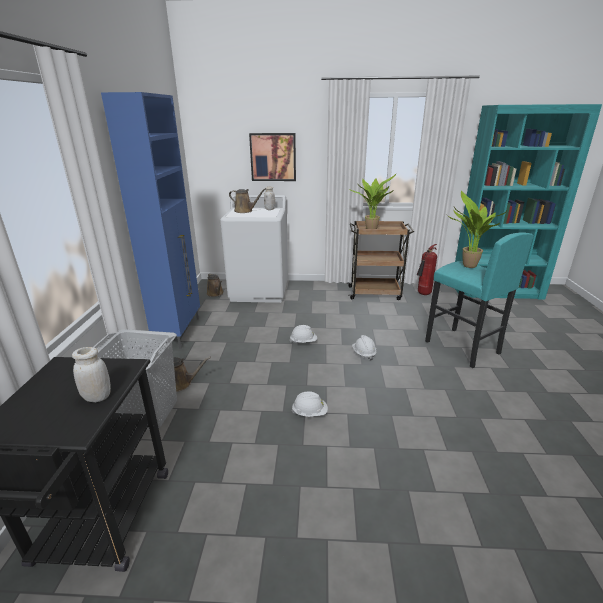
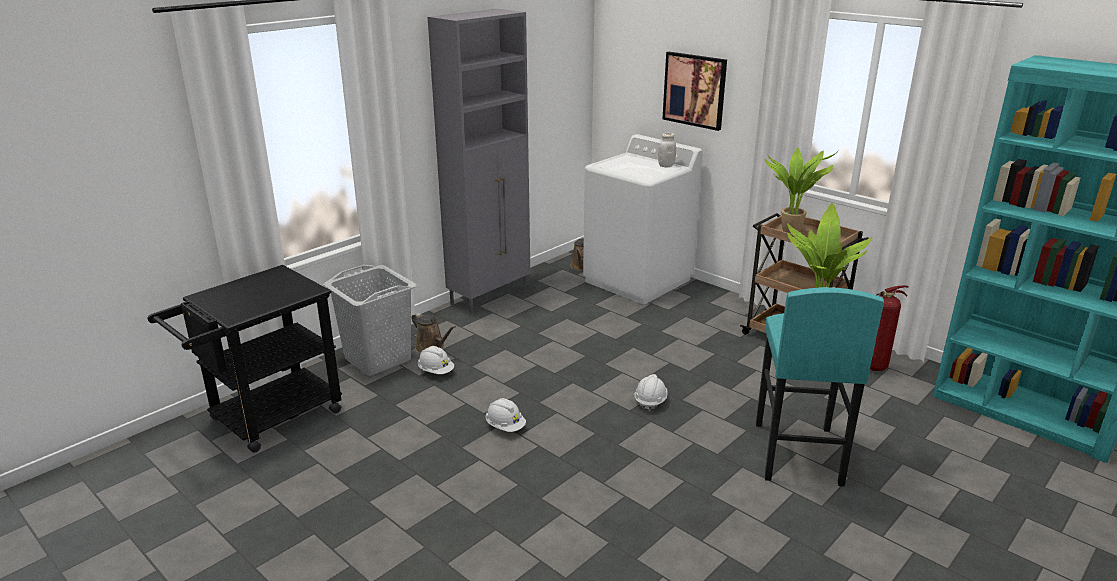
camera: 40 degrees right, 0 degrees up
white jar [72,347,111,402] -> none
blue cabinet [101,92,200,349] -> grey cabinet [428,9,530,315]
brown watering can [229,188,266,213] -> none
white hard hat [290,325,317,343] -> white hard hat moved to [418,346,454,374]

